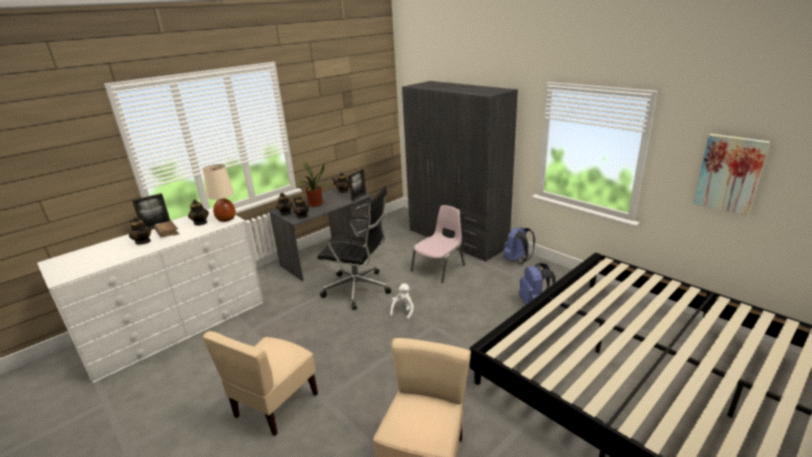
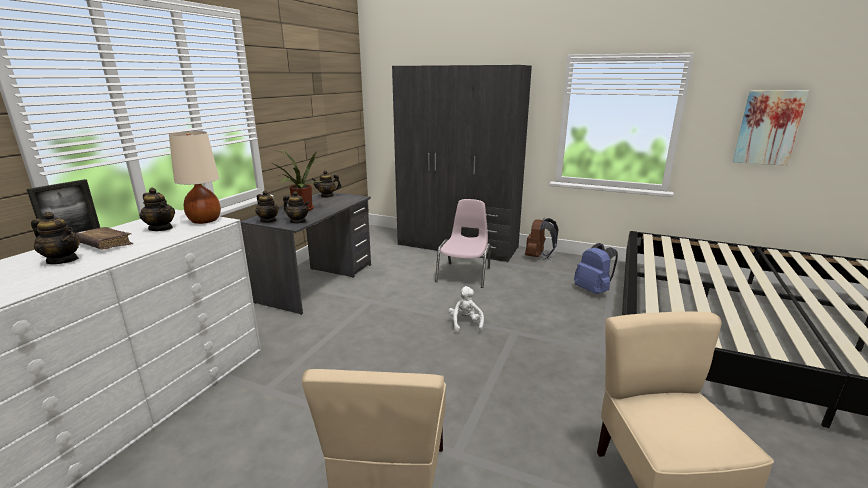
camera: 25 degrees left, 5 degrees down
black office chair [317,186,391,310] -> none
picture frame [349,169,366,202] -> none
blue backpack [503,227,535,264] -> brown backpack [525,218,559,260]

